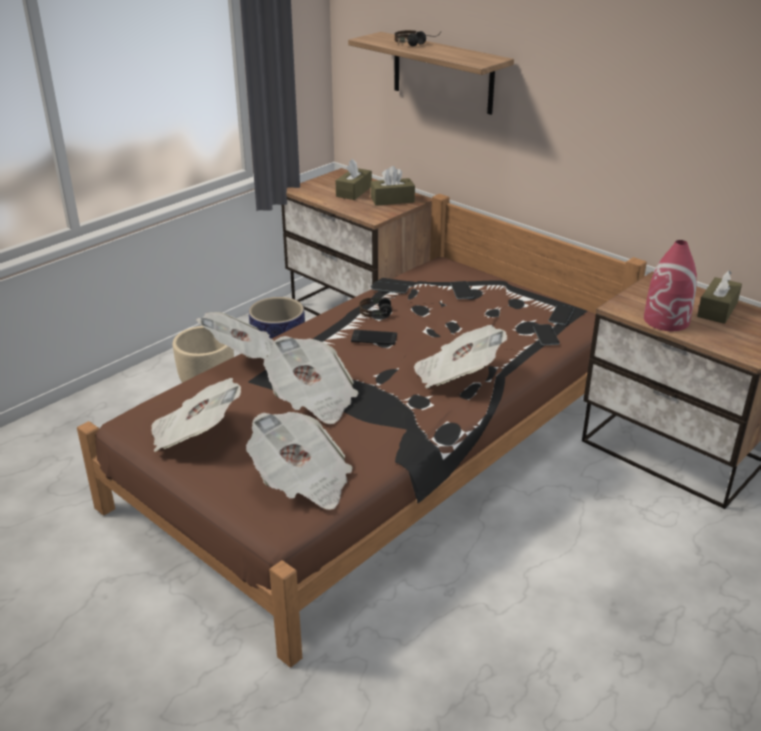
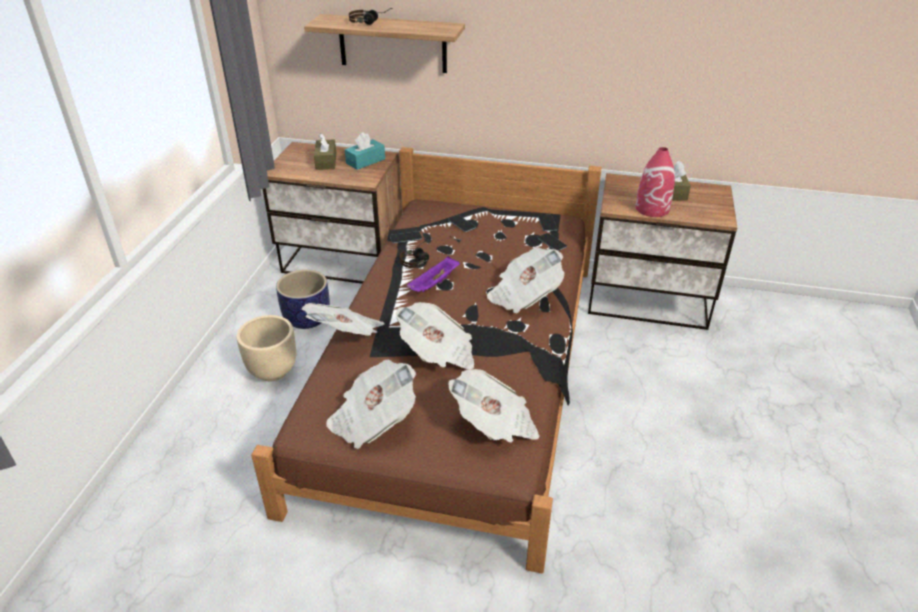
camera: 30 degrees left, 5 degrees up
phone [351,330,397,345] -> purple tray [407,256,460,292]
brown tissue box [371,166,415,206] -> turquoise tissue box [345,132,385,170]

